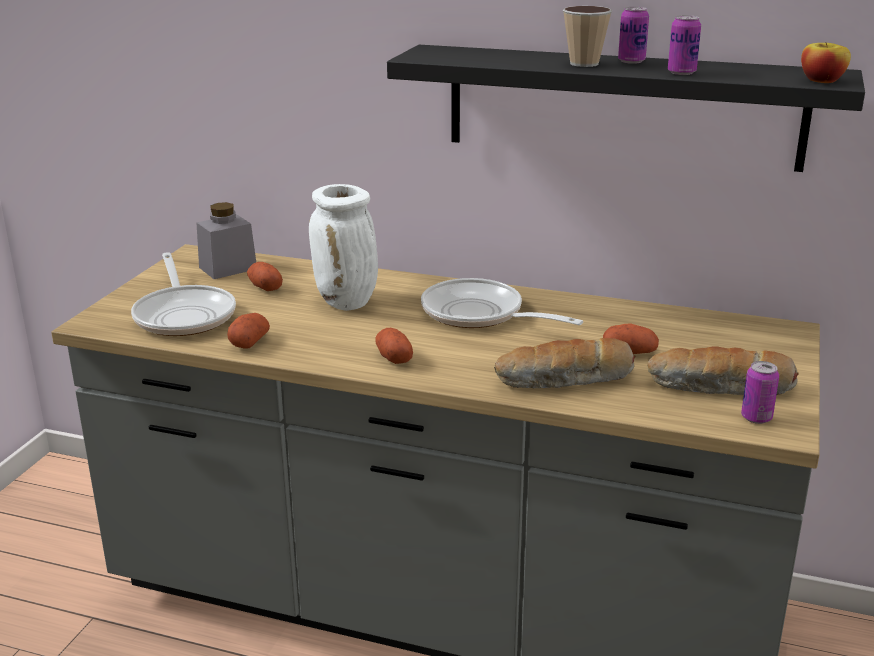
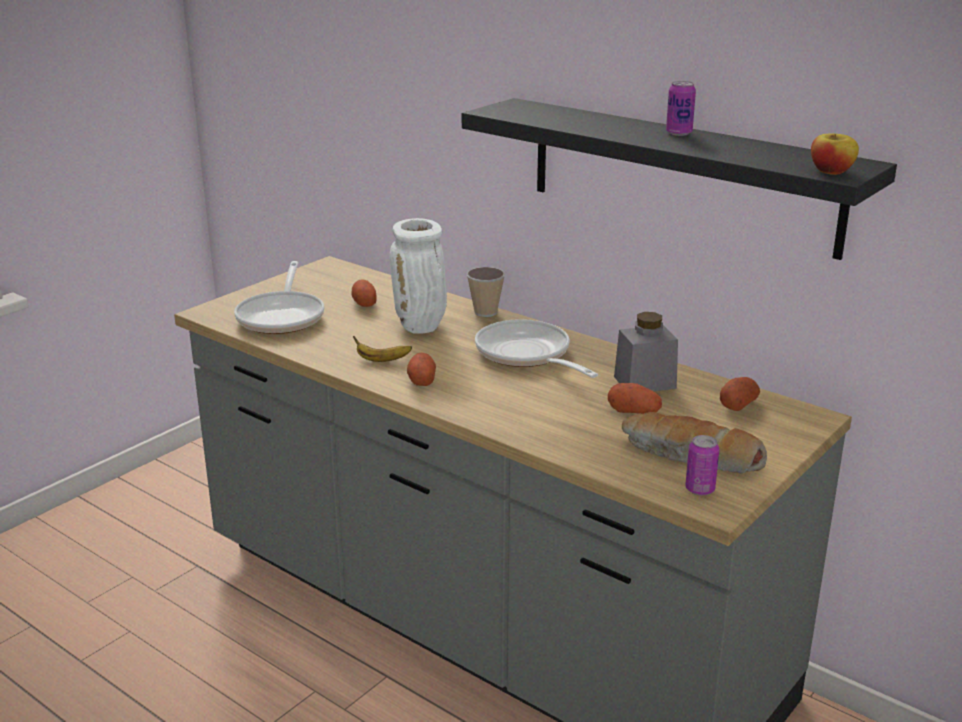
camera: 20 degrees right, 0 degrees up
grey jar [196,202,256,279] -> grey jar moved to [614,312,678,391]
potato [227,313,270,349] -> potato moved to [720,377,760,411]
bread [494,338,635,388] -> none
cup [563,6,612,67] -> cup moved to [466,267,505,317]
can [668,15,701,75] -> none
none -> banana [353,336,412,362]

